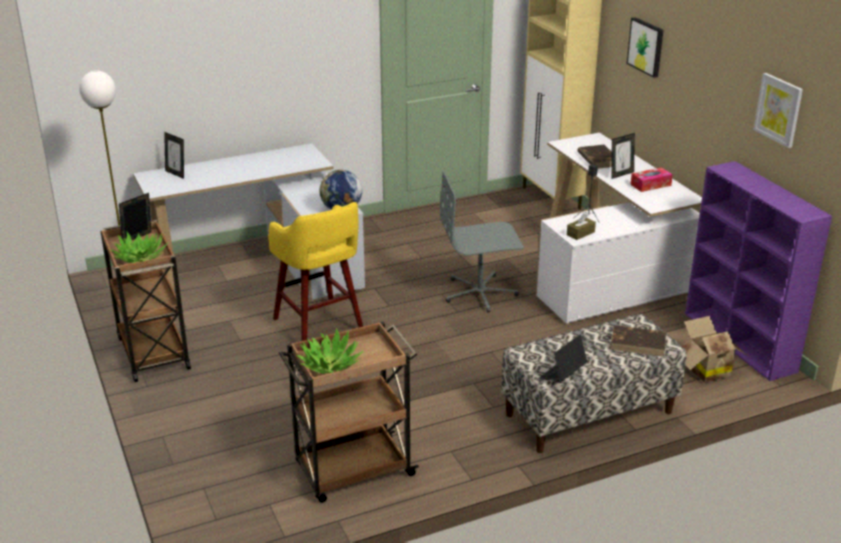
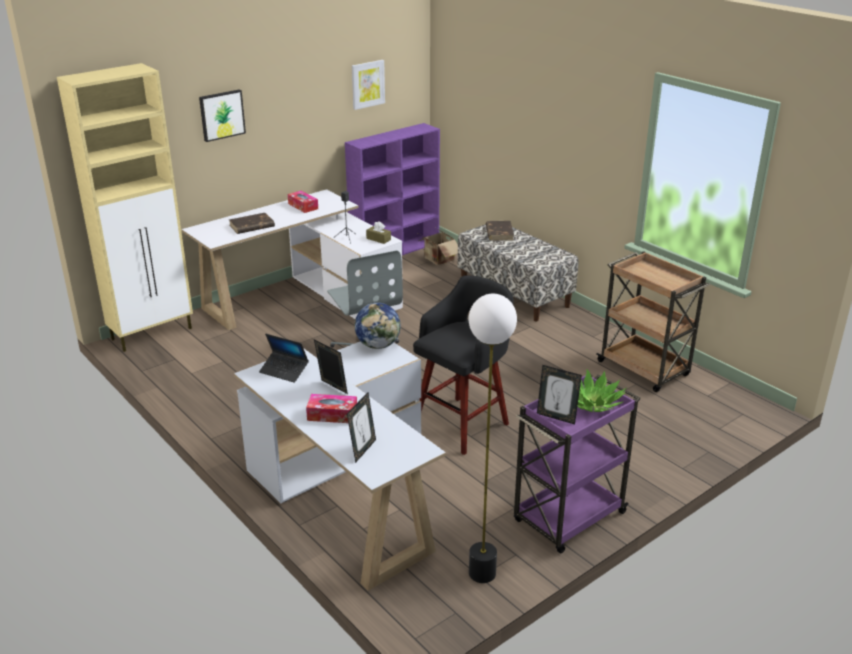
camera: 105 degrees left, 0 degrees up
brown cart [100,220,191,382] -> purple cart [514,374,641,554]
yellow stool [268,202,363,341] -> black stool [413,275,513,455]
potted plant [296,328,363,374] -> none
laptop [538,335,588,381] -> laptop moved to [259,334,309,383]
picture frame [611,133,635,179] -> picture frame moved to [314,340,348,394]
none -> tissue box [306,394,357,423]

